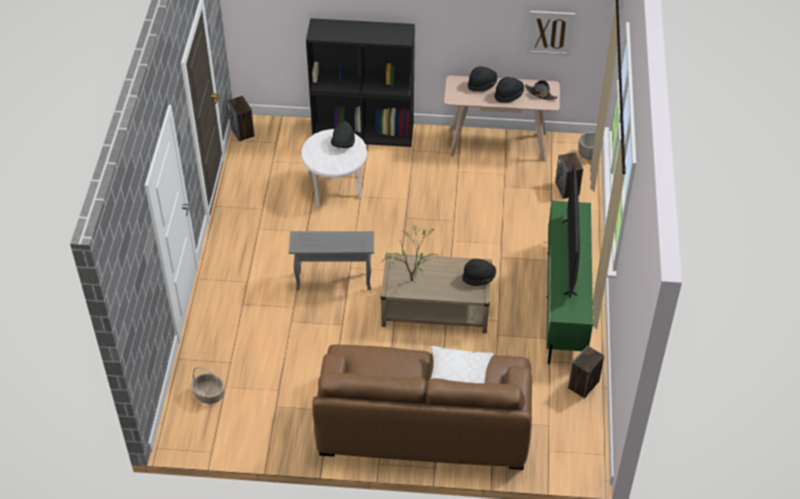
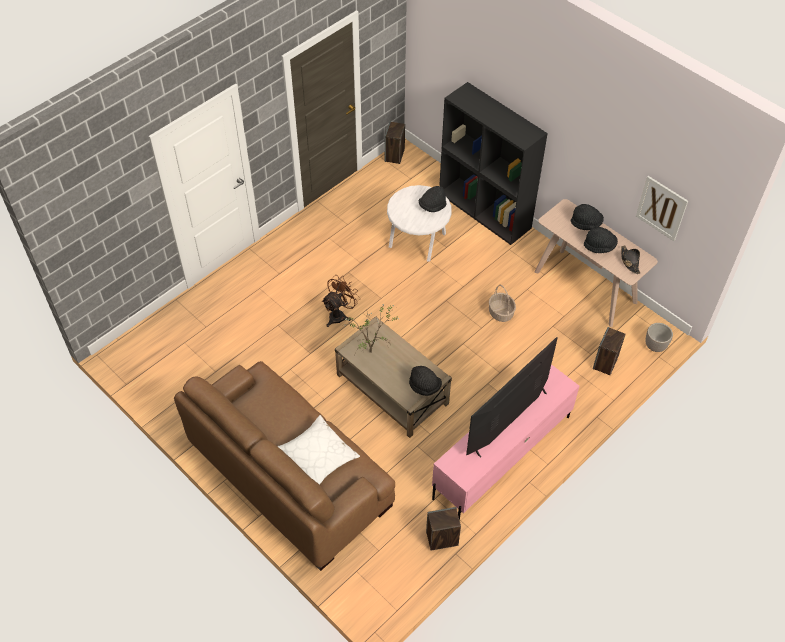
camera: 40 degrees right, 5 degrees up
basket [191,367,224,404] -> basket moved to [489,285,516,322]
grey side table [289,231,374,290] -> brown fan [322,275,360,327]
green tv stand [546,201,593,364] -> pink tv stand [432,364,579,520]

